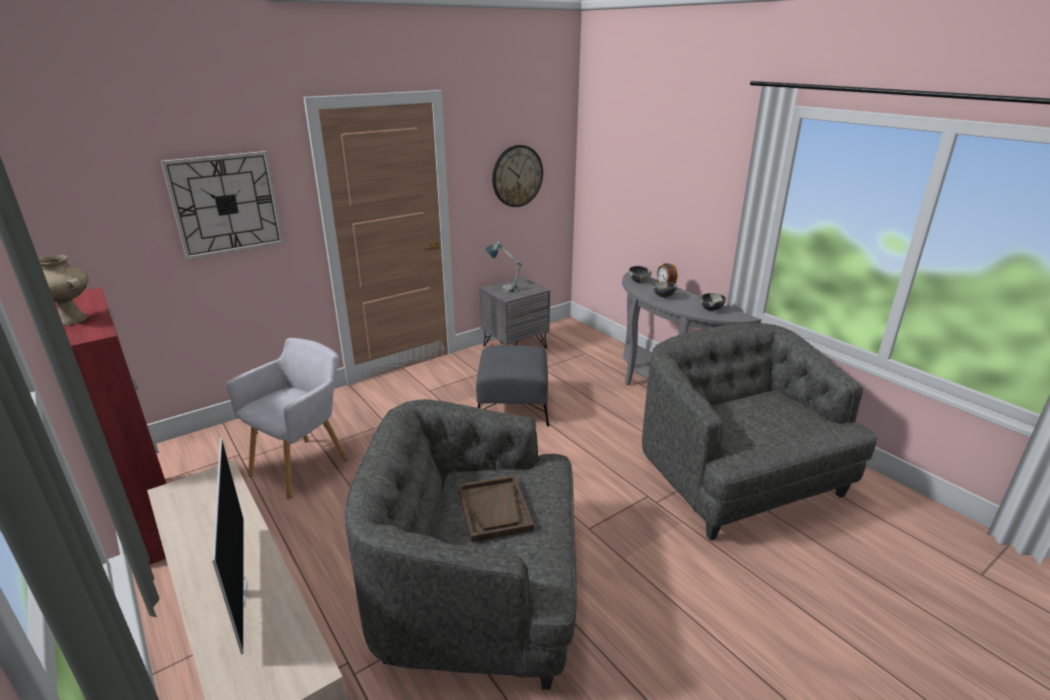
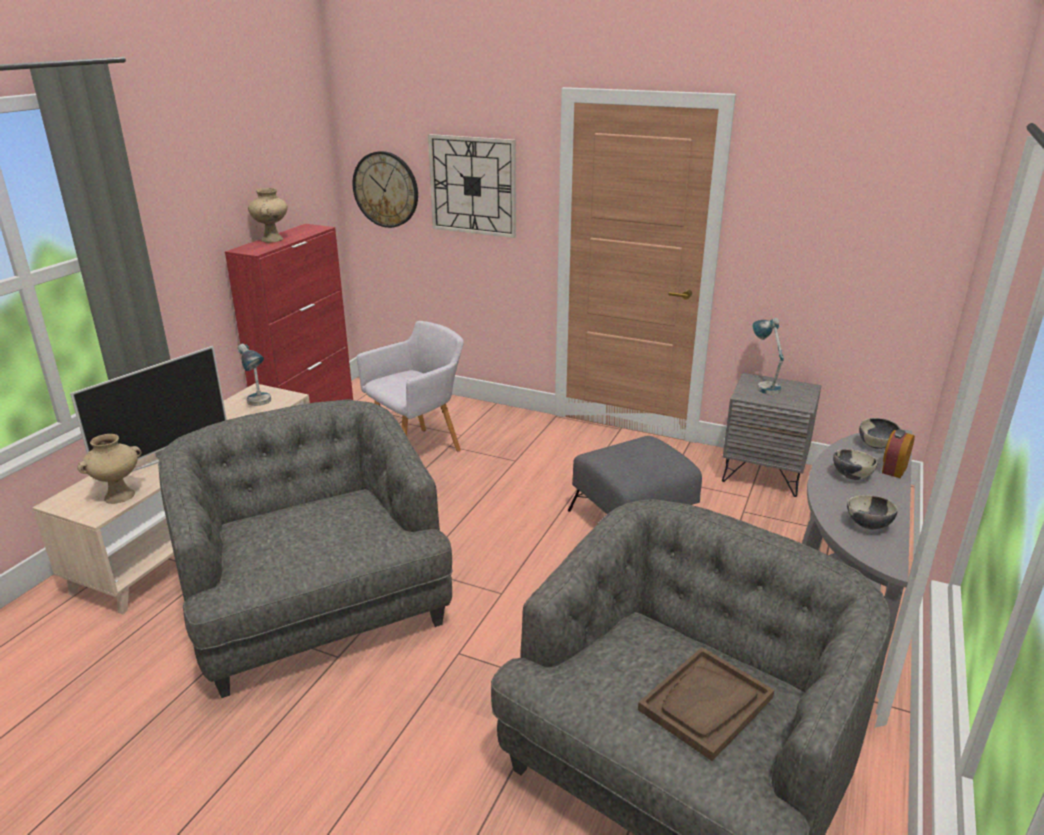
camera: 60 degrees right, 0 degrees up
grey armchair [226,338,347,498] -> grey armchair turned 45 degrees counterclockwise [357,321,464,451]
brown tray [458,475,534,542] -> brown tray moved to [638,647,774,761]
wall clock [492,145,543,207] -> wall clock moved to [353,151,418,228]
none -> beige vase [77,434,142,504]
none -> table lamp [238,344,271,406]

